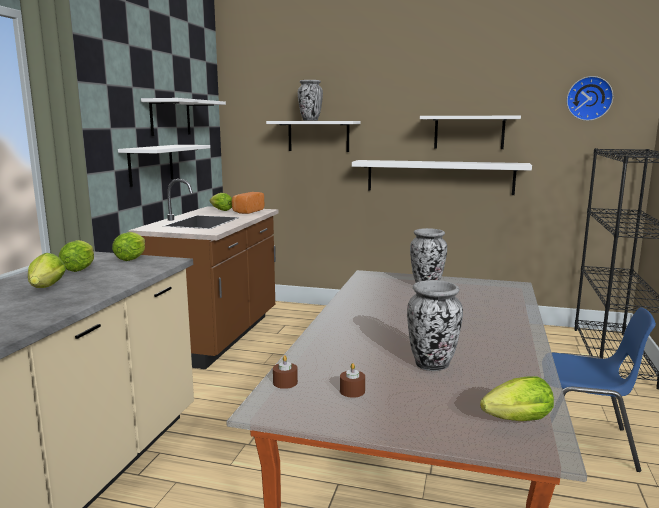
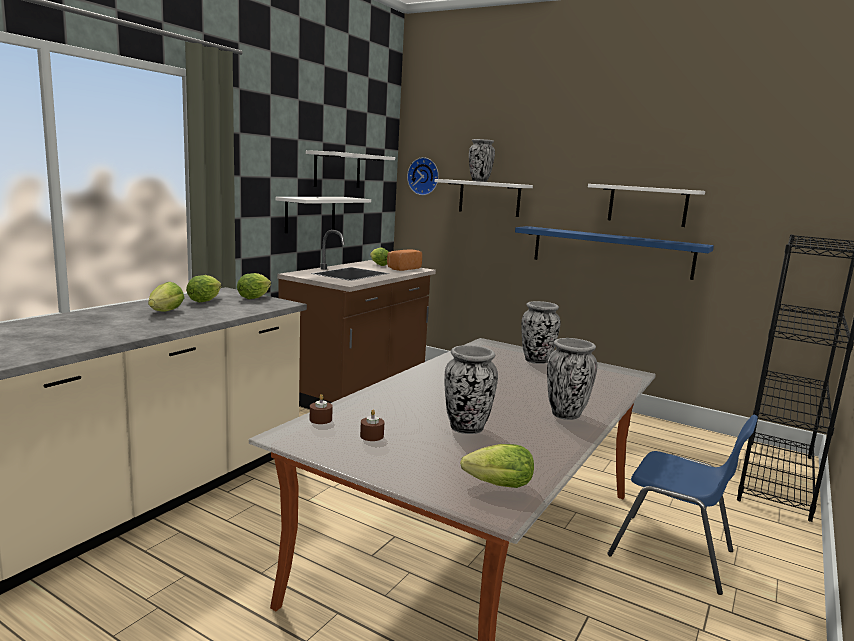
camera: 15 degrees right, 0 degrees up
white shelf [352,160,532,195] -> blue shelf [515,226,714,280]
wall clock [567,76,613,121] -> wall clock moved to [407,157,439,195]
none -> vase [547,338,597,420]

